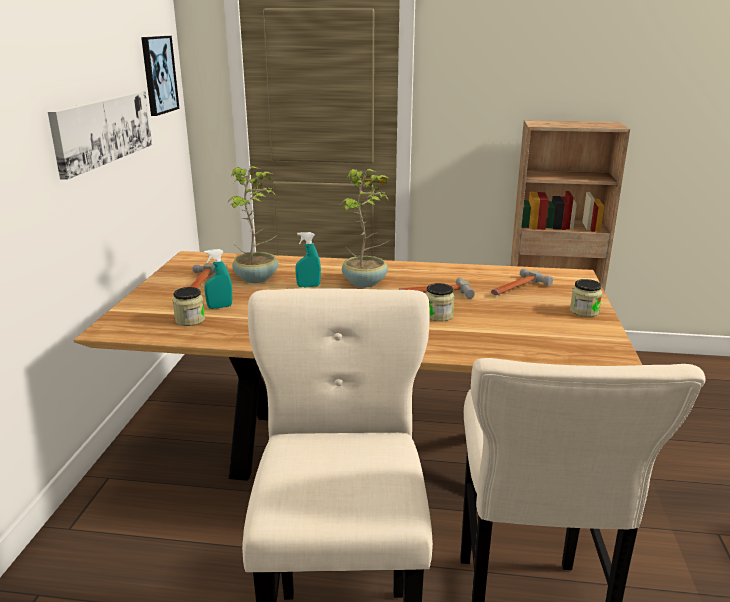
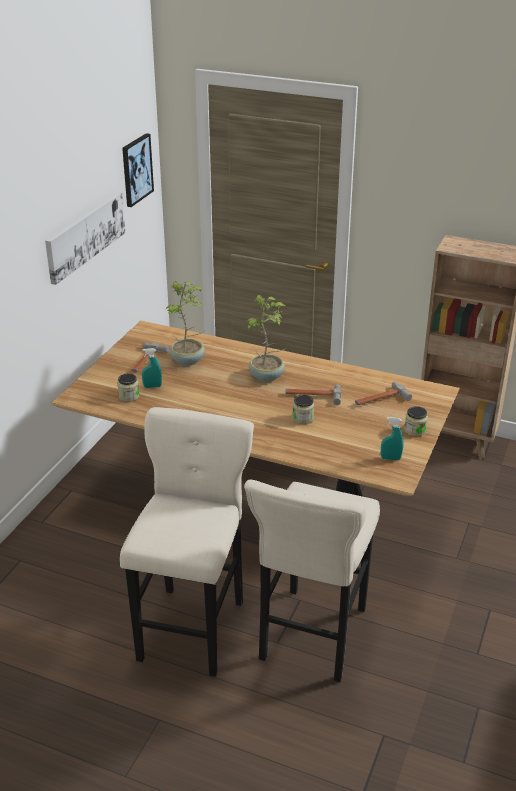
camera: 15 degrees right, 10 degrees up
turquoise spray bottle [295,232,321,287] -> turquoise spray bottle moved to [381,417,404,460]

